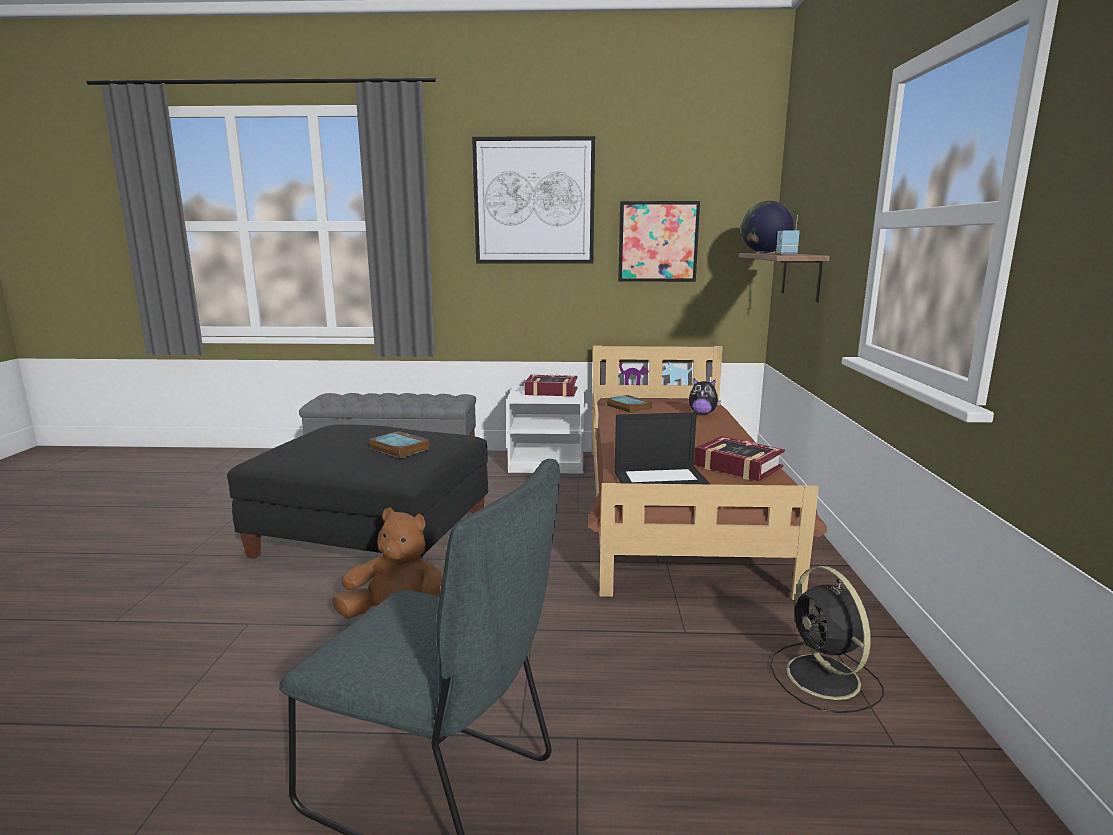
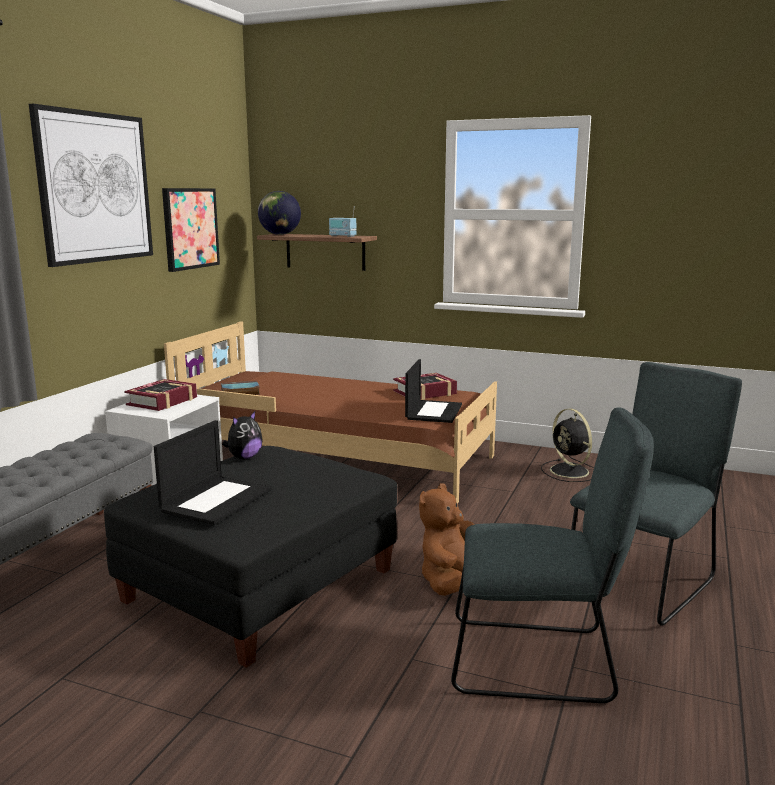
camera: 70 degrees left, 0 degrees up
book [370,431,430,458] -> none
plush toy [689,379,721,414] -> plush toy moved to [222,411,263,459]
black fan [770,566,884,713] -> black fan turned 60 degrees clockwise [541,408,594,482]
none -> laptop [154,420,271,525]
none -> grey chair [451,408,654,703]

